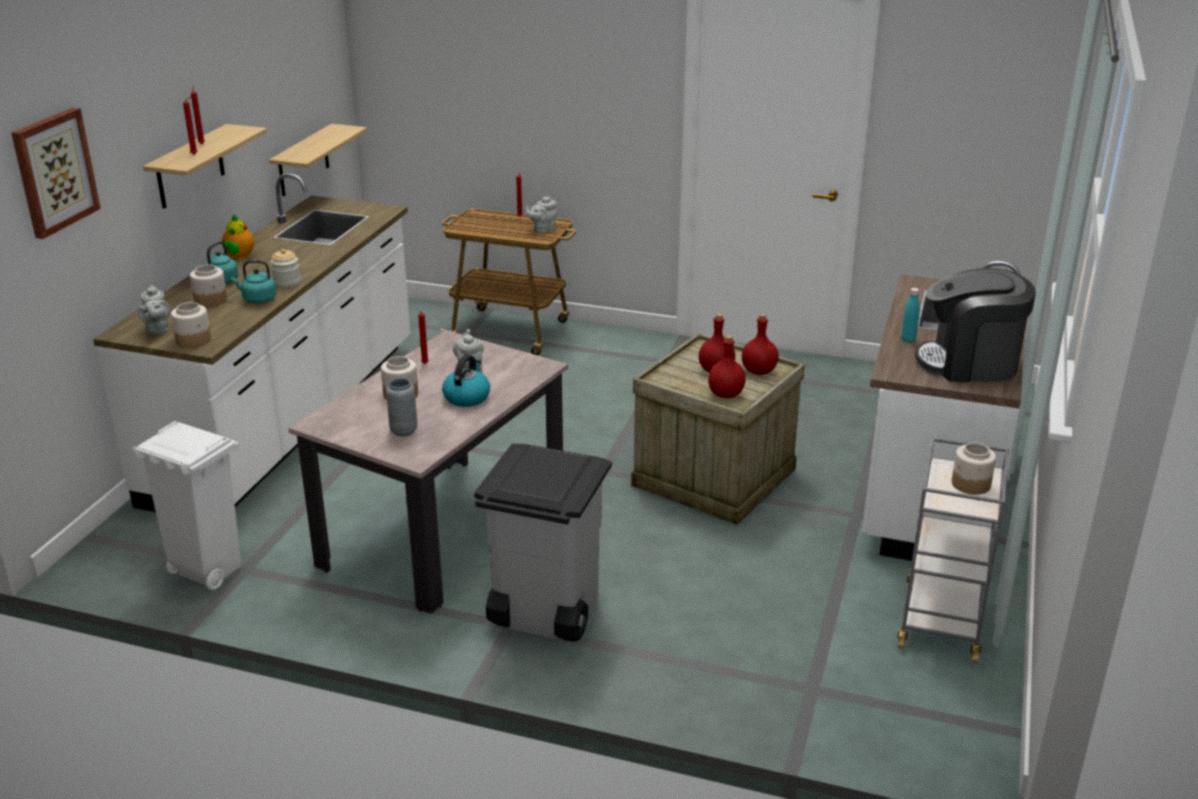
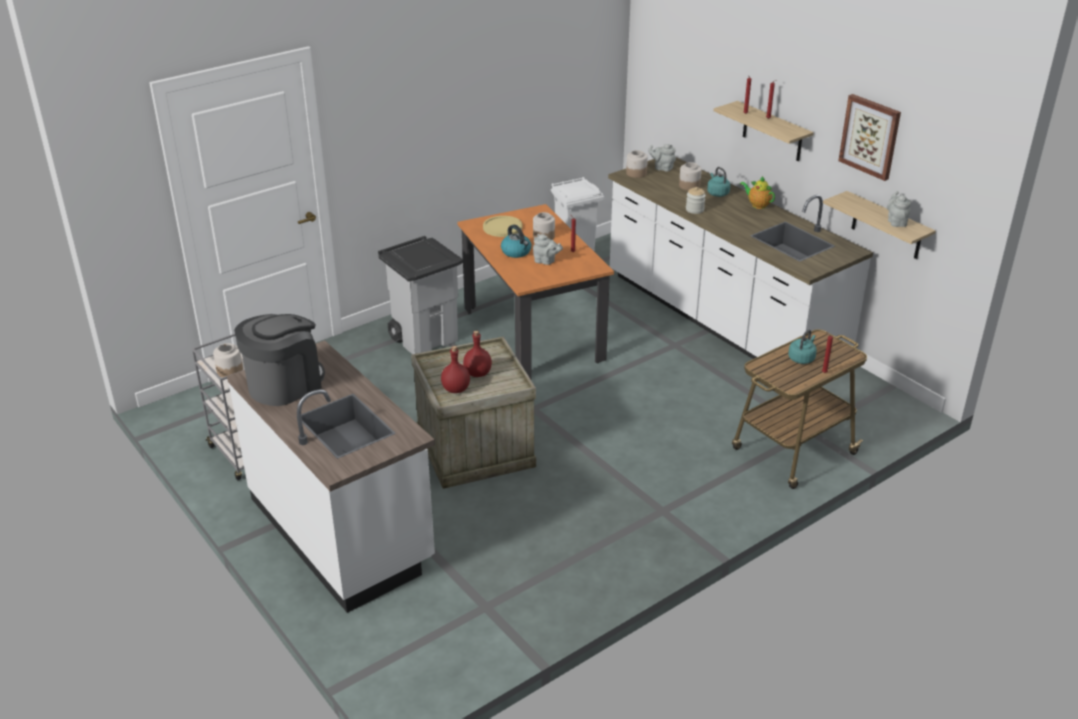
camera: 125 degrees right, 5 degrees up
picture [11,108,101,239] -> picture moved to [838,94,901,181]
turquoise kettle [231,260,277,303] -> turquoise kettle moved to [788,330,817,364]
beige dining table [288,330,568,614] -> orange dining table [457,204,614,380]
grey vase [386,378,418,436] -> yellow plate [483,216,522,237]
grey teapot [526,196,557,233] -> grey teapot moved to [887,191,911,227]
red bottle [708,335,746,398] -> none
turquoise bottle [901,288,920,343] -> none

